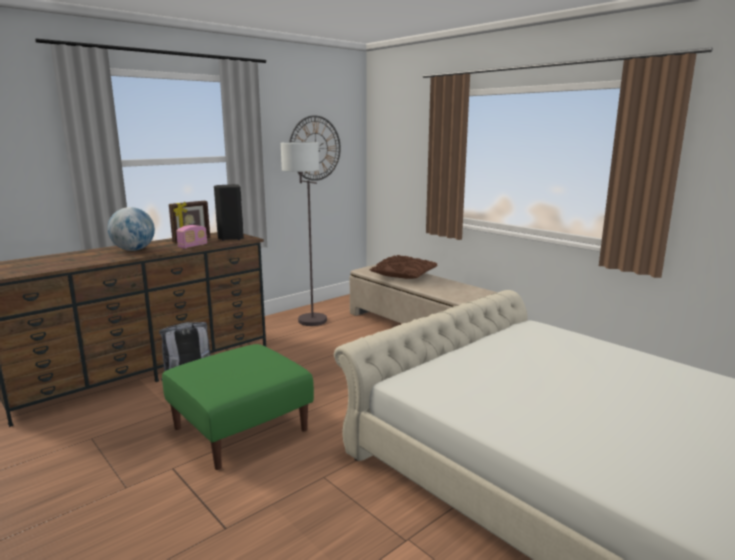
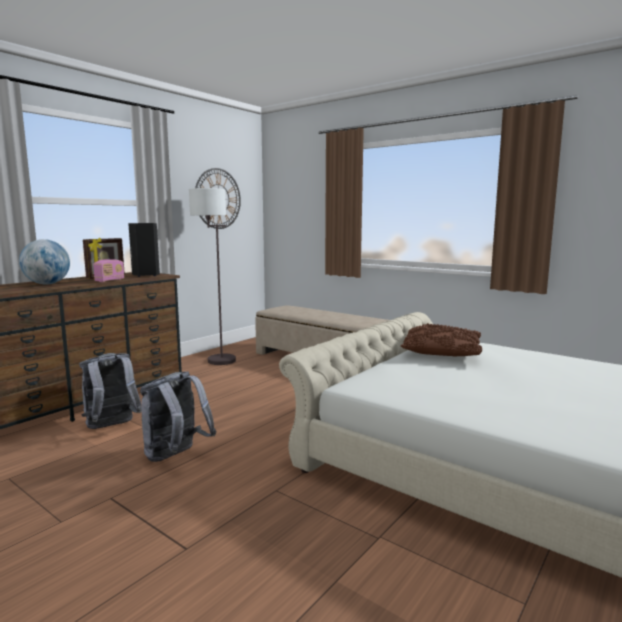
camera: 10 degrees left, 5 degrees down
green ottoman [162,344,314,470] -> grey backpack [140,372,216,462]
brown pillow [369,255,438,279] -> brown pillow moved to [401,323,482,357]

